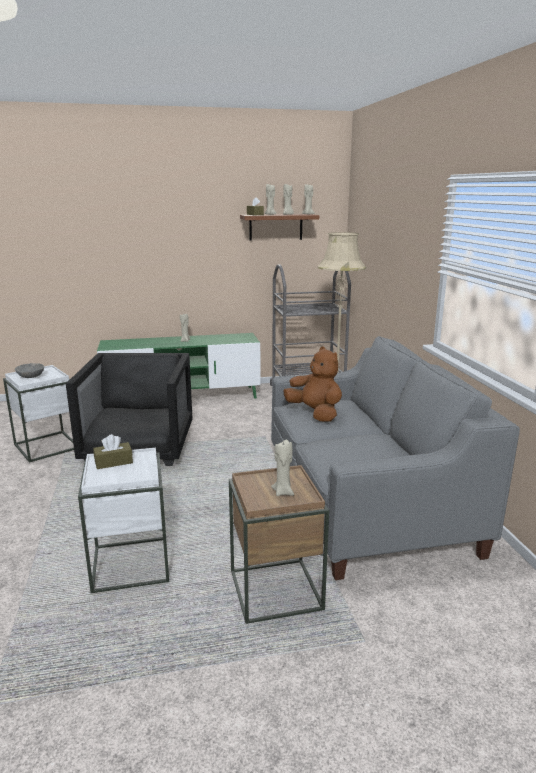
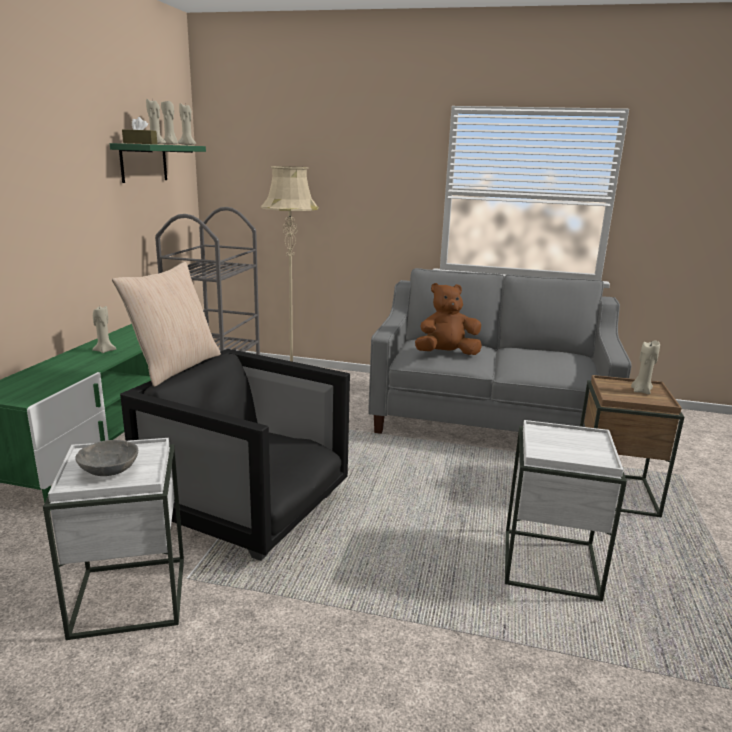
camera: 65 degrees left, 0 degrees up
brown tissue box [93,434,133,469] -> none
brown shelf [240,214,319,241] -> green shelf [110,143,206,183]
none -> beige pillow [112,262,221,387]

